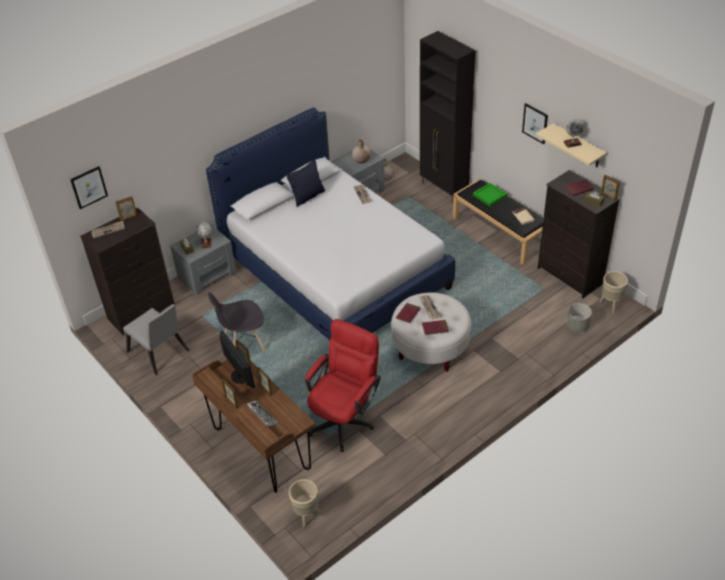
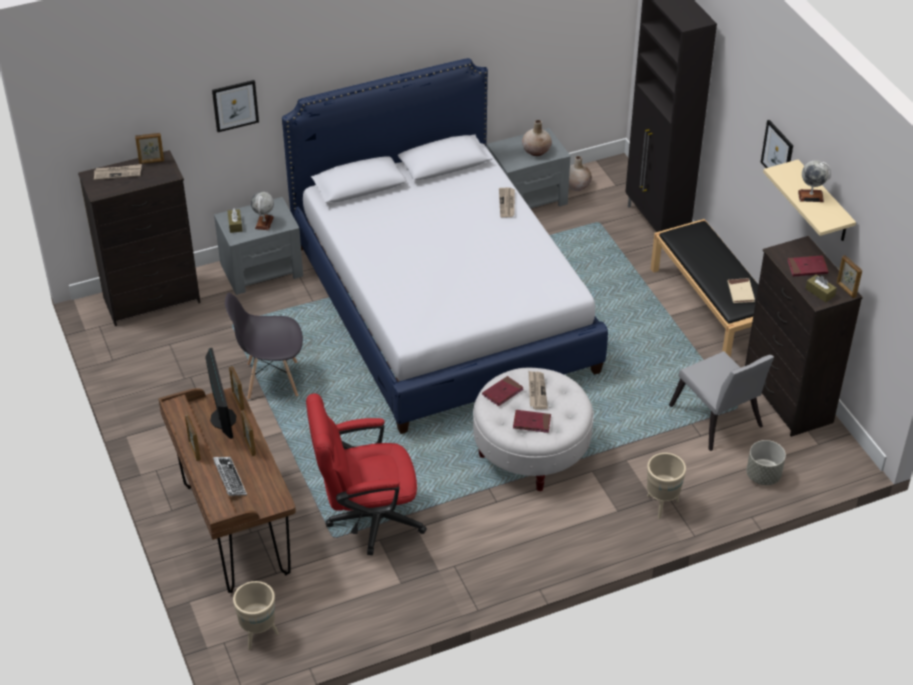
camera: 15 degrees right, 0 degrees up
picture [70,166,108,209] -> picture moved to [212,80,259,132]
grey chair [123,304,190,375] -> grey chair moved to [669,351,774,451]
black pillow [287,160,325,207] -> none
red office chair [305,319,381,452] -> red office chair turned 150 degrees counterclockwise [306,393,427,555]
green tray [473,183,507,206] -> none
beige planter [600,271,628,313] -> beige planter moved to [647,453,686,519]

